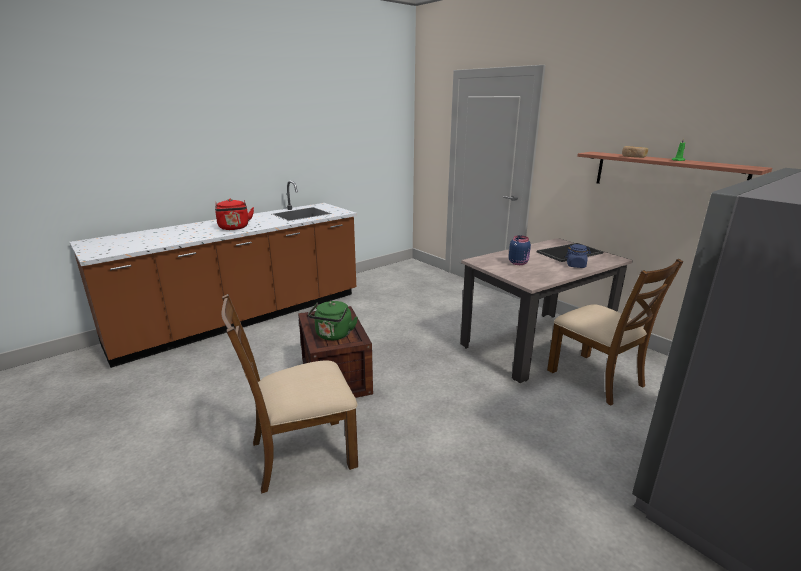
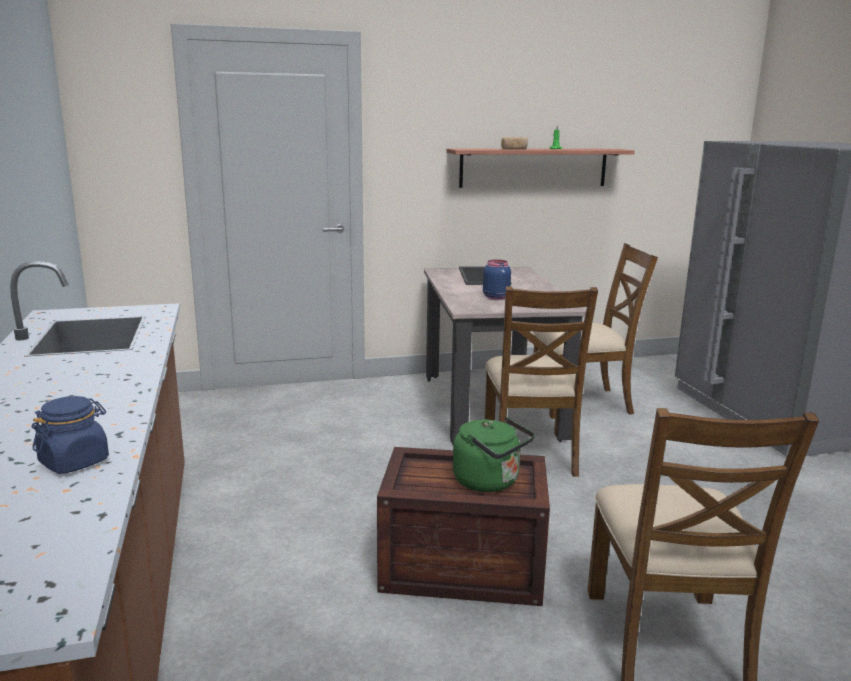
camera: 65 degrees left, 5 degrees down
red kettle [215,199,254,230] -> none
blue jar [566,244,591,268] -> blue jar moved to [31,396,109,474]
none -> brown chair [485,286,598,477]

